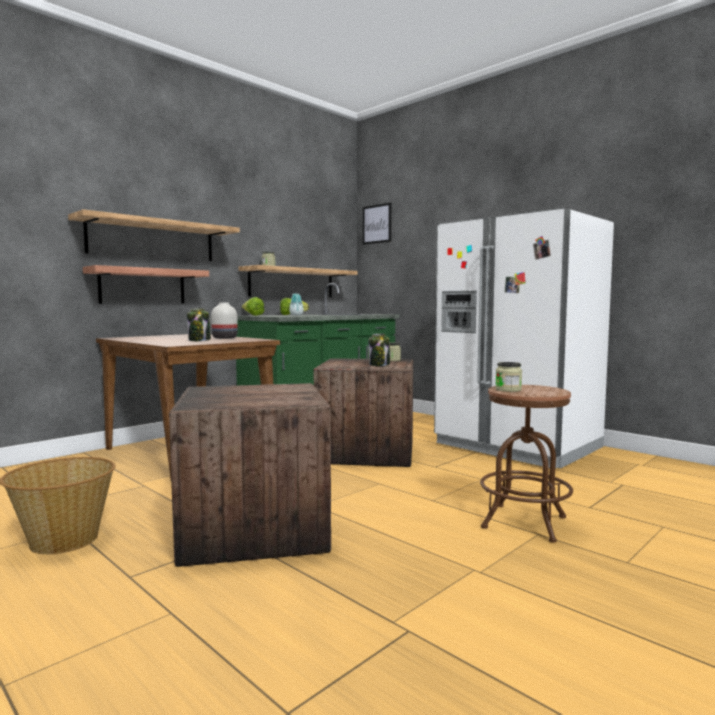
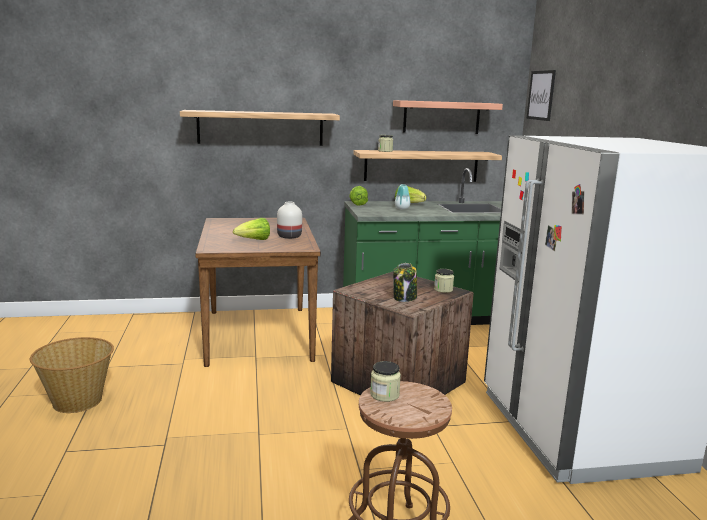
camera: 35 degrees right, 10 degrees up
shelf [83,265,209,304] -> shelf moved to [393,100,503,134]
crate [169,383,331,567] -> none
jar [187,308,211,341] -> lettuce [233,218,270,240]

